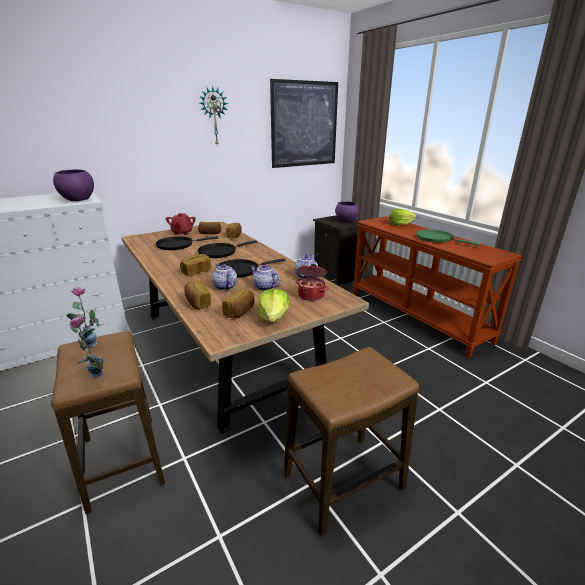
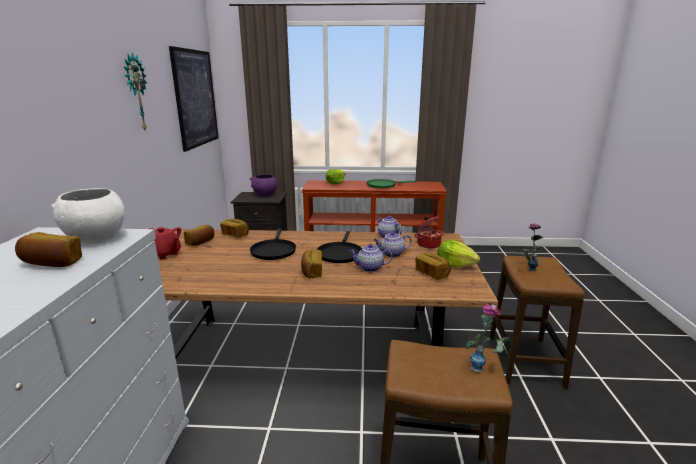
camera: 55 degrees left, 5 degrees down
purple bowl [53,169,94,201] -> white bowl [51,188,125,244]
vase [66,287,99,347] -> vase moved to [520,223,543,271]
black frying pan [156,236,218,250] -> none
bread [184,280,211,309] -> bread moved to [15,232,82,267]

